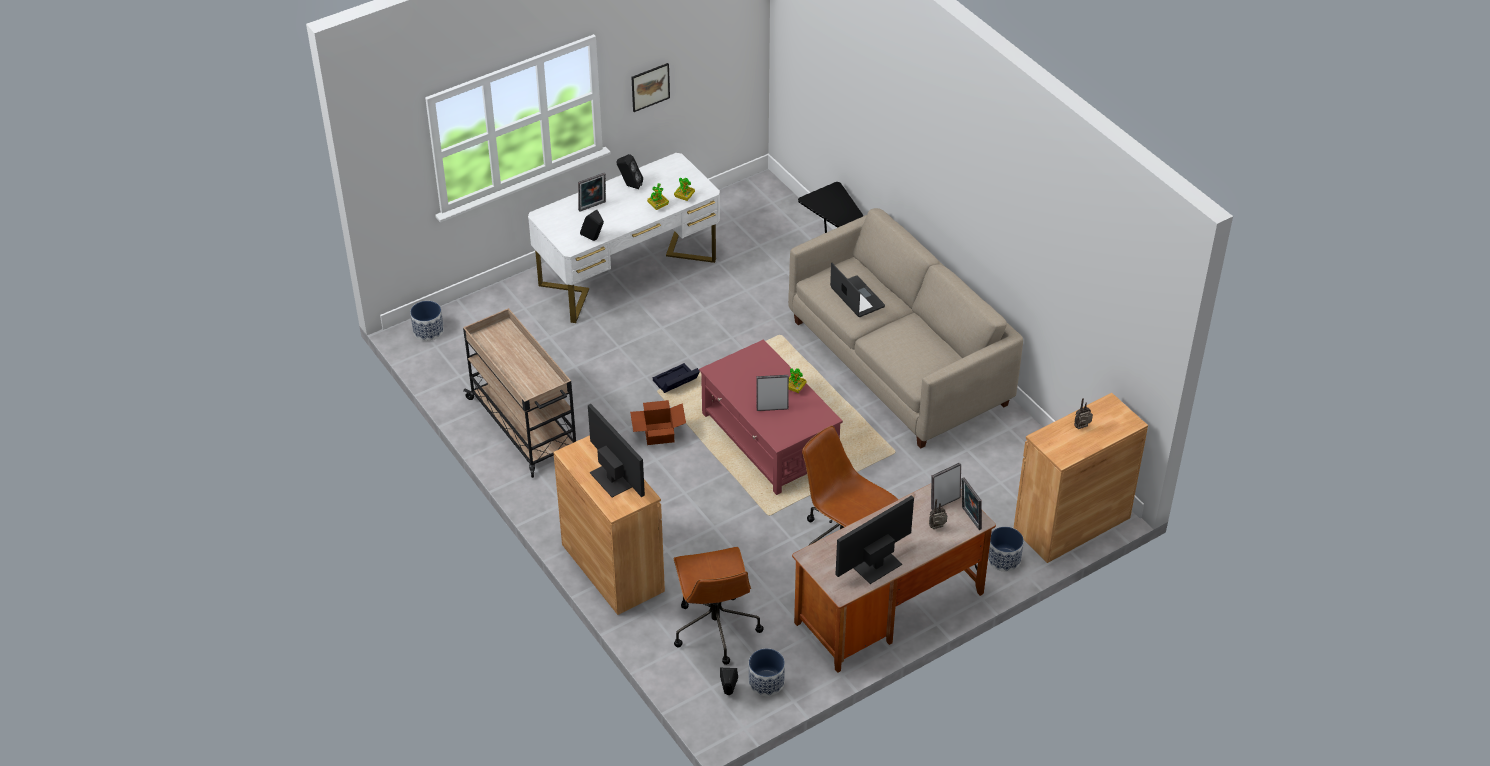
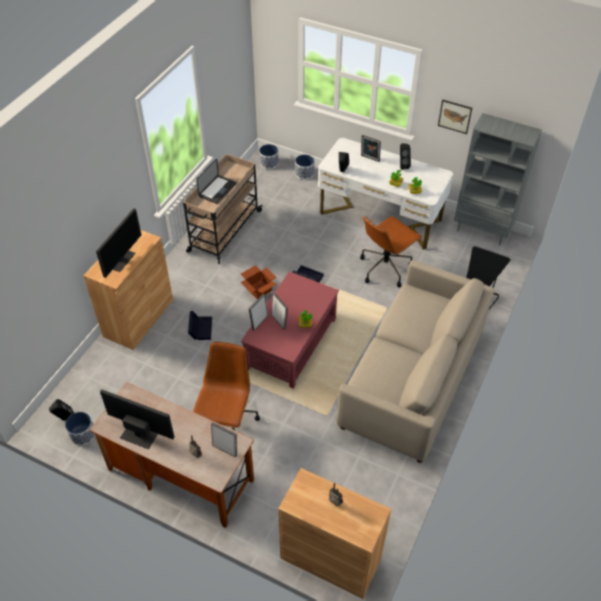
camera: 60 degrees right, 5 degrees up
brown office chair [674,547,764,665] -> brown office chair moved to [360,216,422,287]
laptop [830,263,885,317] -> laptop moved to [196,159,236,204]
picture frame [961,477,982,530] -> picture frame moved to [249,294,268,330]
planter [988,527,1024,572] -> planter moved to [295,154,314,180]
none -> black storage box [188,311,212,340]
none -> grey bookcase [454,113,542,245]

